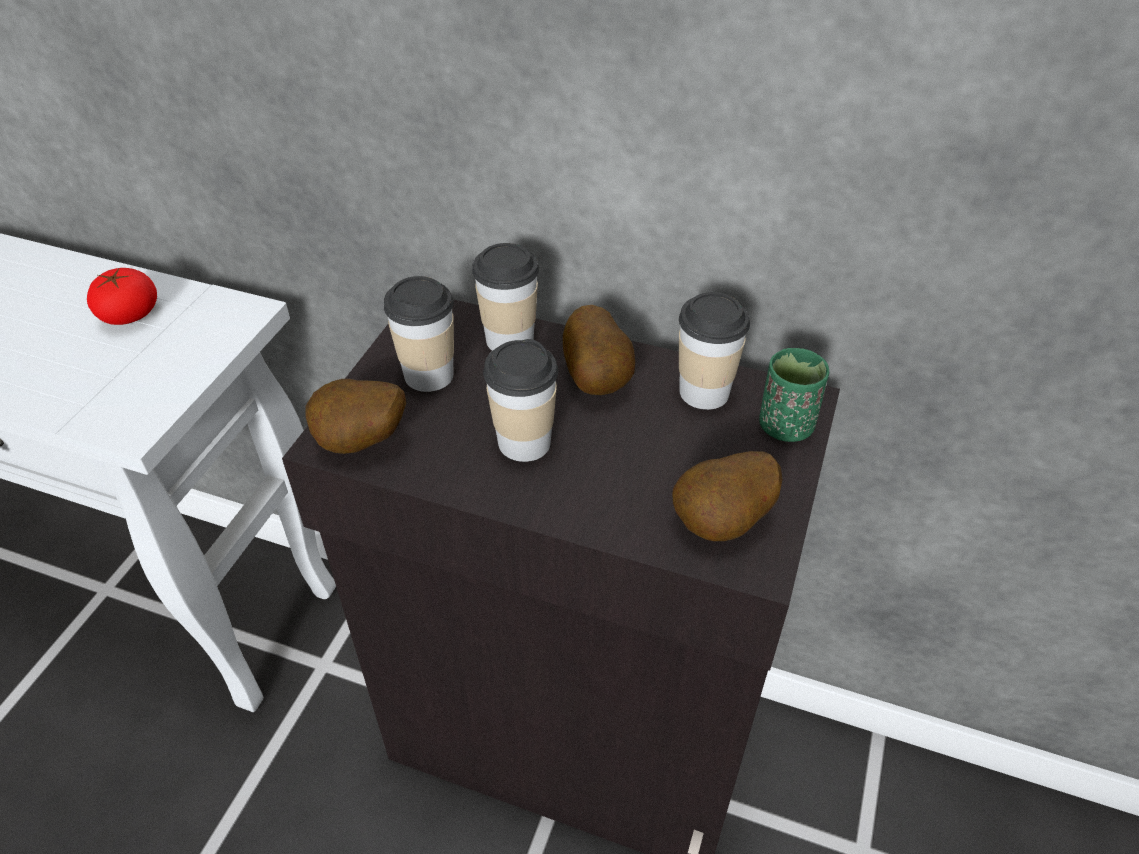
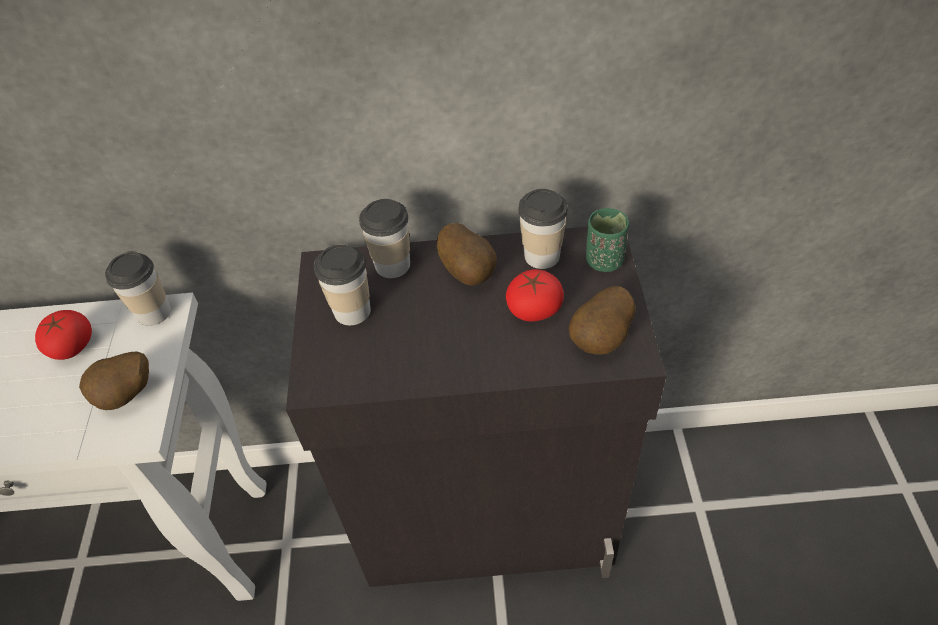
camera: 20 degrees left, 5 degrees up
potato [305,379,406,454] -> potato moved to [79,351,149,410]
cup [483,339,558,462] -> cup moved to [105,251,171,326]
none -> tomato [506,269,564,322]

